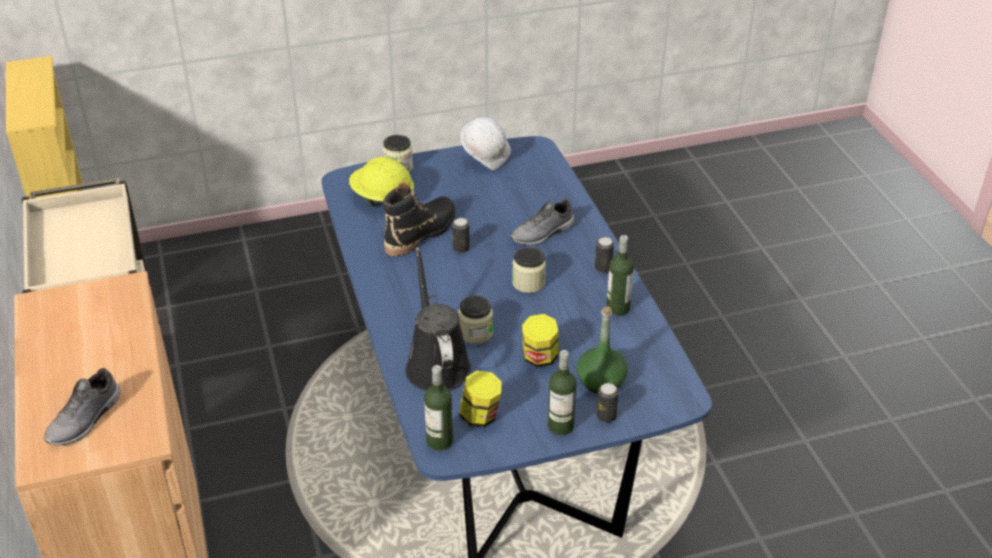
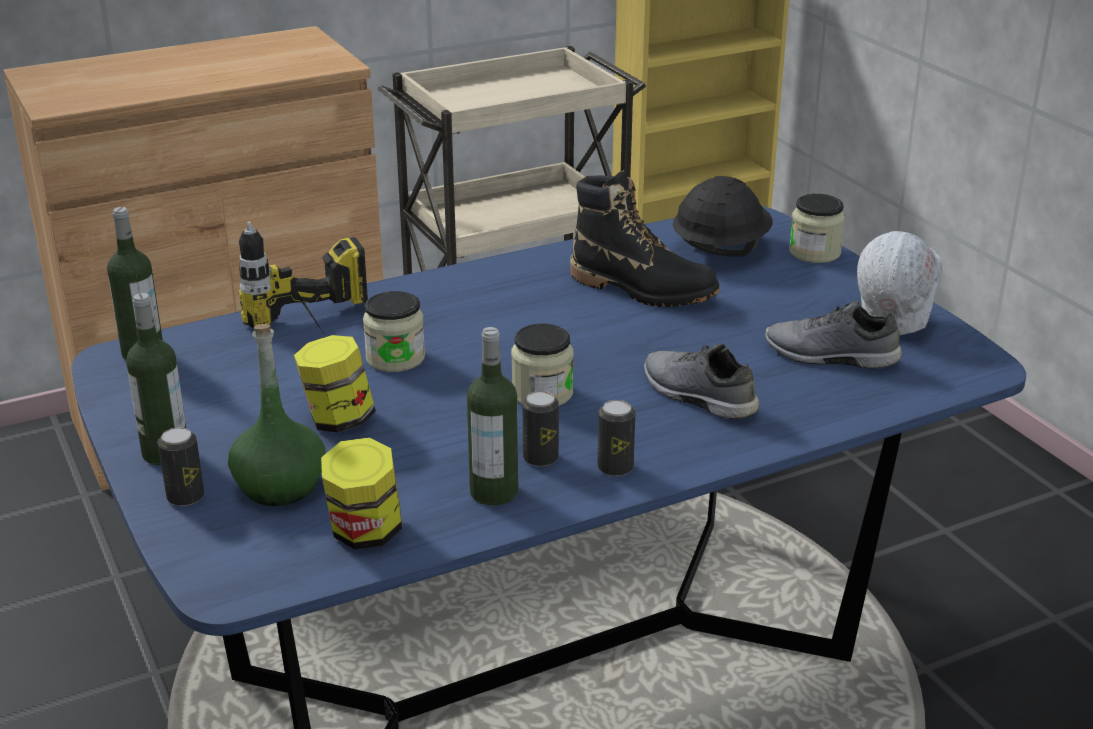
camera: 80 degrees right, 10 degrees down
grey shoe [44,368,121,446] -> grey shoe moved to [765,301,902,369]
yellow hard hat [349,157,414,206] -> black hard hat [673,176,773,257]
black watering can [406,247,471,391] -> power drill [238,221,368,332]
can [452,218,470,253] -> can moved to [523,391,559,467]
jar [459,370,502,428] -> jar moved to [321,437,402,549]

